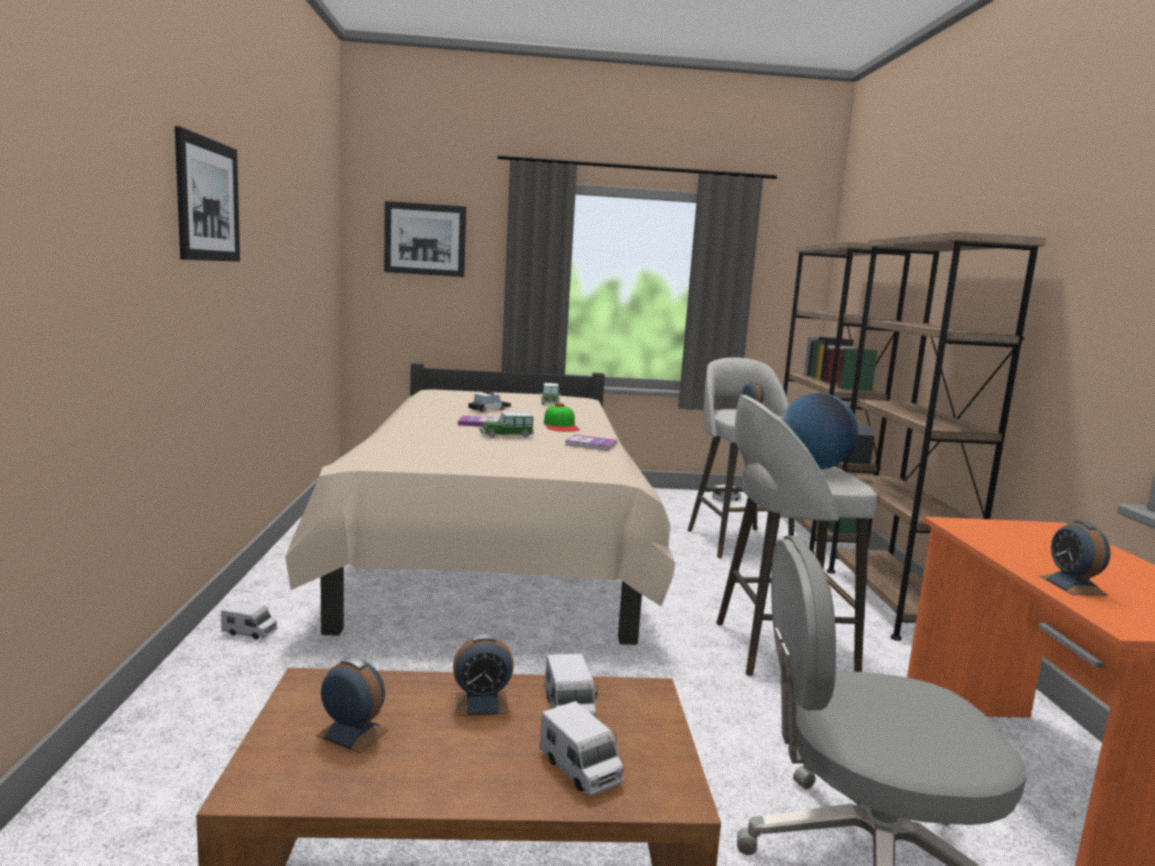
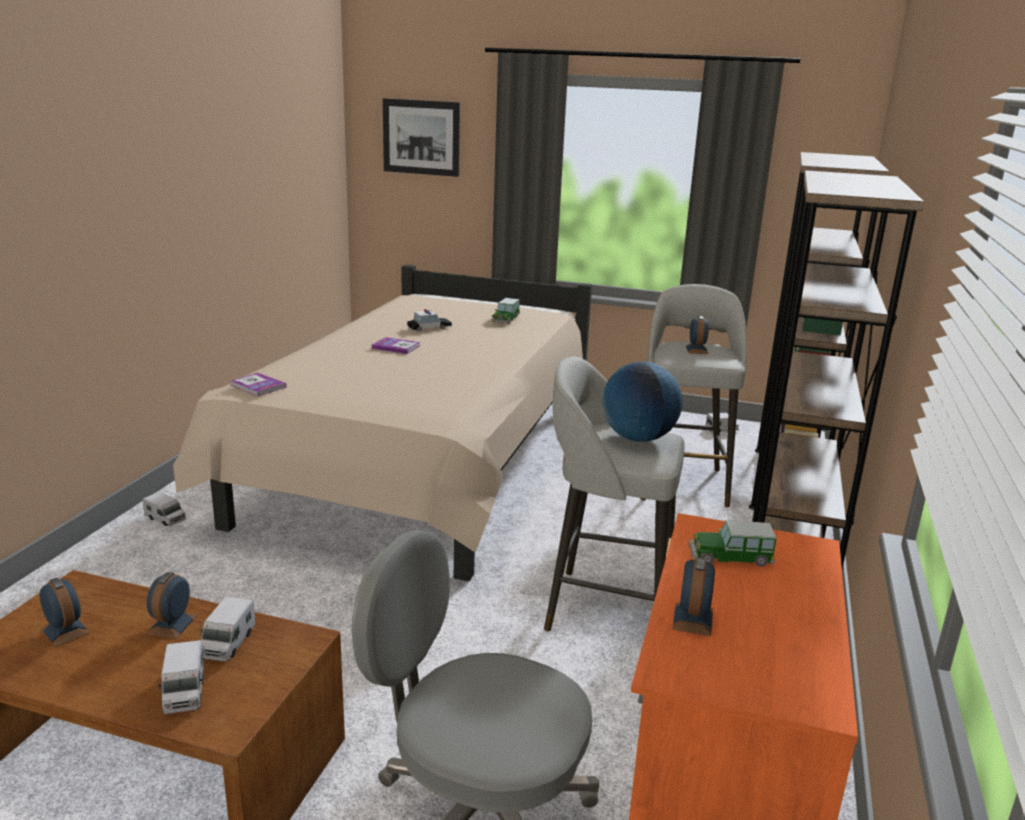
camera: 20 degrees right, 10 degrees up
picture [175,126,240,262] -> none
alarm clock [453,634,514,716] -> alarm clock turned 90 degrees clockwise [146,572,197,639]
toy car [480,412,534,438] -> toy car moved to [689,520,777,567]
cap [544,403,579,432] -> none
book [565,435,617,451] -> book moved to [231,373,286,396]

